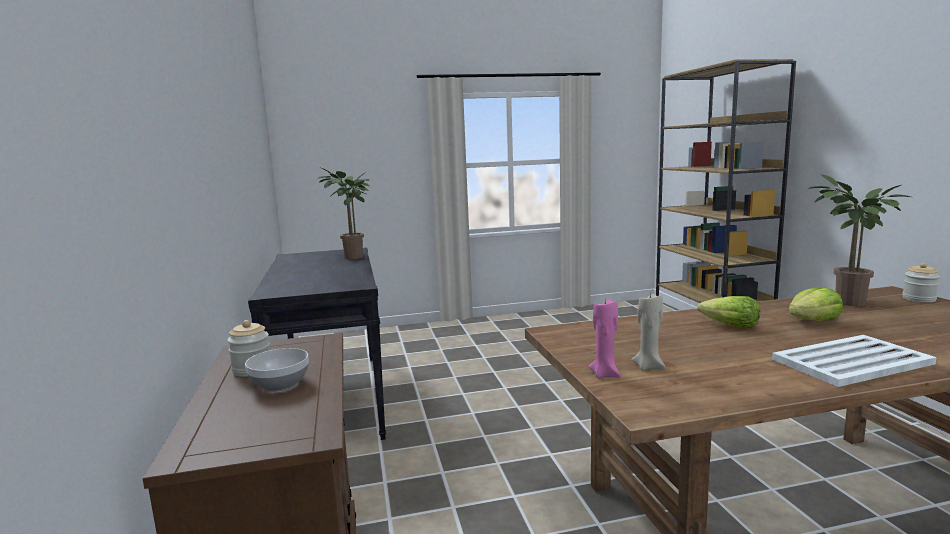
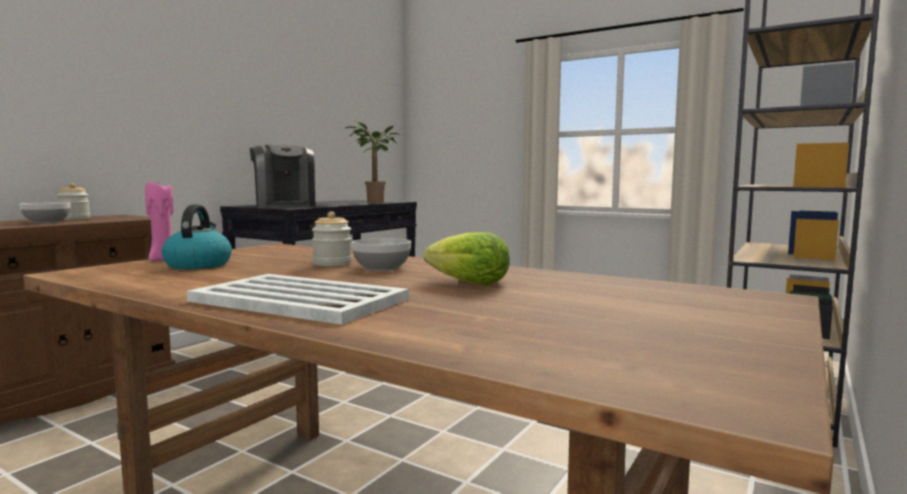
camera: 45 degrees right, 5 degrees down
beige candle [631,291,666,370] -> kettle [162,205,232,269]
lettuce [698,296,760,329] -> bowl [352,238,411,271]
potted plant [807,174,911,306] -> none
jar [902,263,940,302] -> jar moved to [312,211,352,266]
none -> coffee machine [250,145,315,208]

